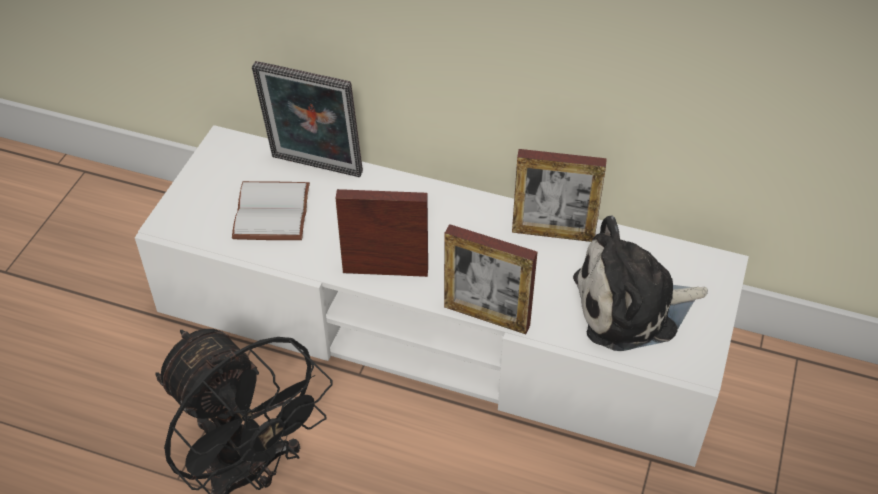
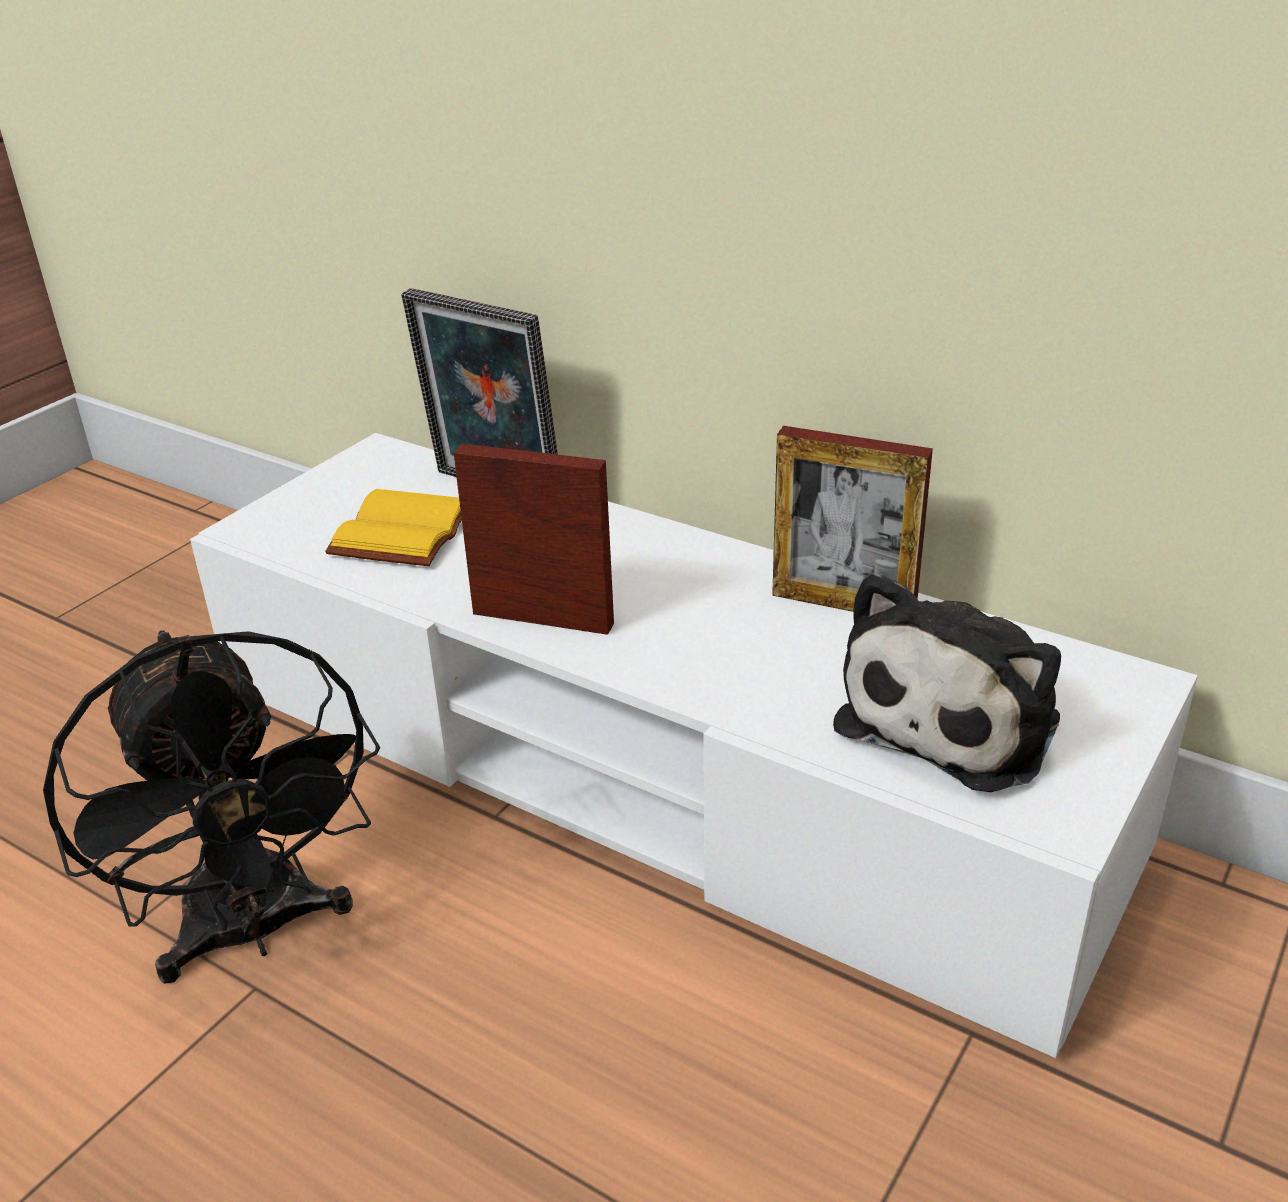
camera: 15 degrees right, 15 degrees down
white book [232,181,310,240] -> yellow book [325,489,462,566]
picture frame [444,224,537,334] -> none
plush toy [573,216,708,351] -> plush toy turned 60 degrees counterclockwise [833,572,1061,792]

